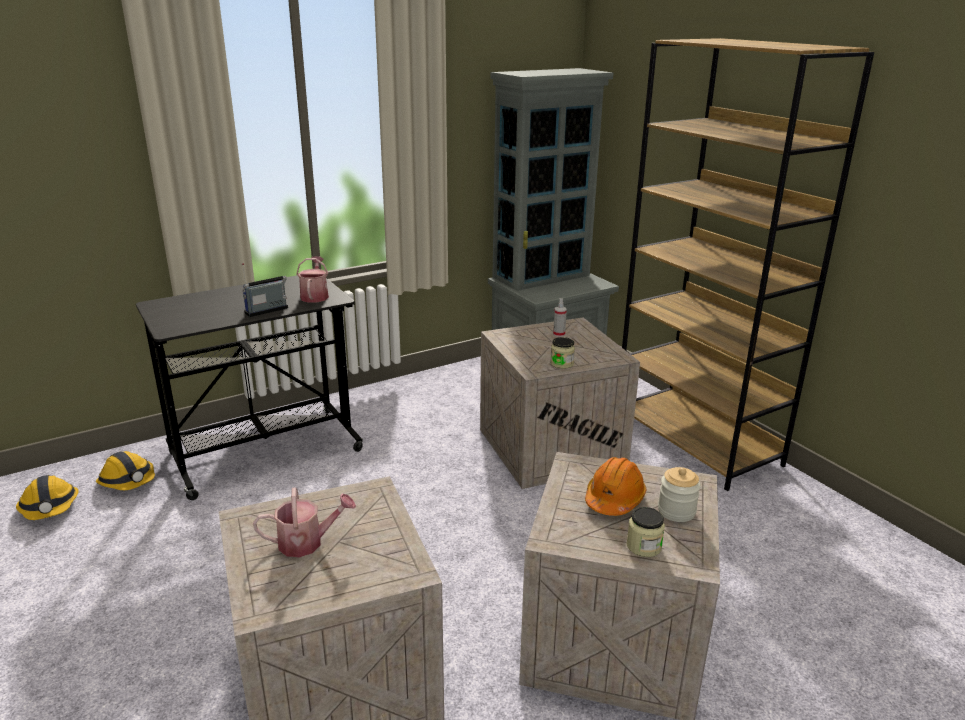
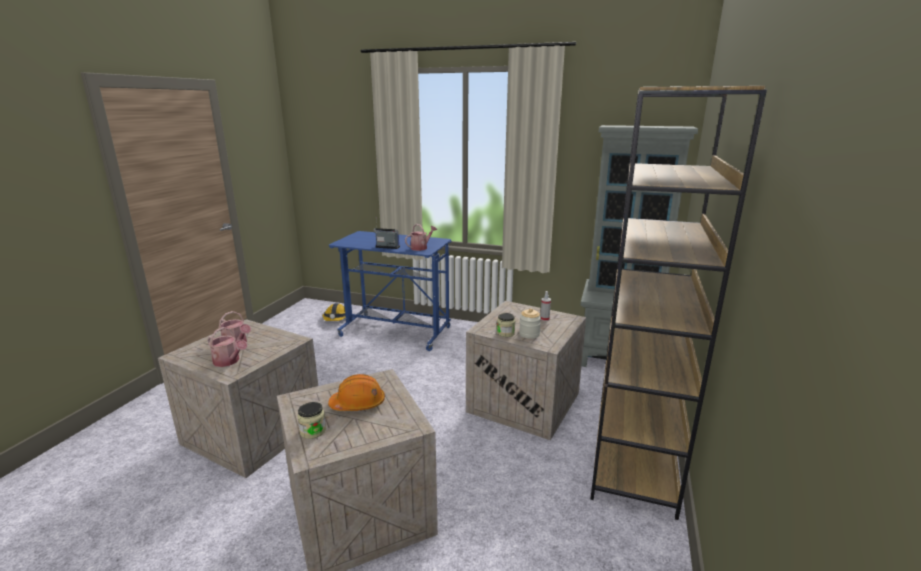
camera: 50 degrees right, 5 degrees down
hard hat [16,475,79,520] -> none
black desk [136,275,363,500] -> blue desk [329,231,451,351]
jar [658,467,701,522] -> jar moved to [519,308,541,339]
none -> watering can [207,327,247,367]

